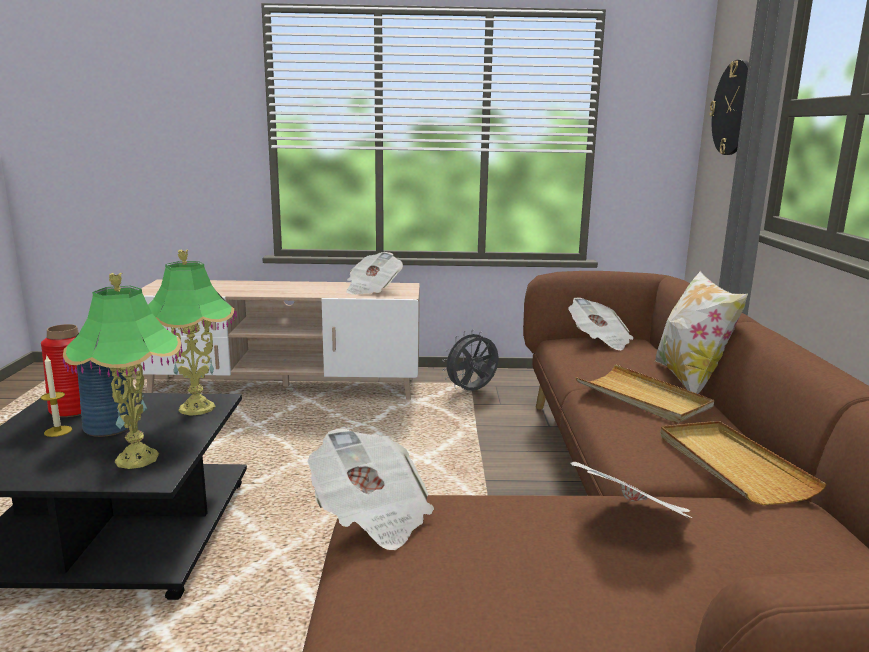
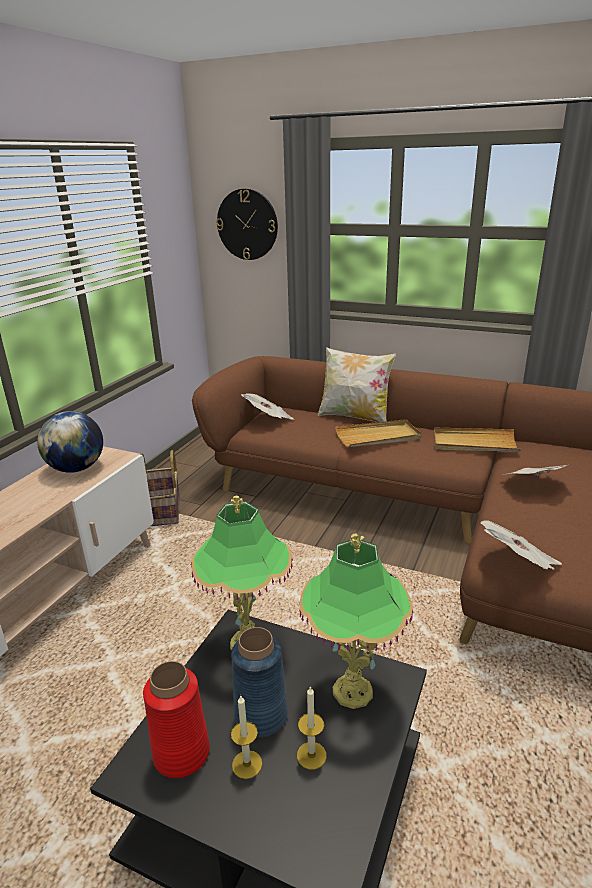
camera: 65 degrees left, 10 degrees up
newspaper [346,252,403,295] -> globe [37,411,103,473]
grey fan [442,330,499,391] -> basket [140,450,179,526]
none -> candle [297,686,327,770]

